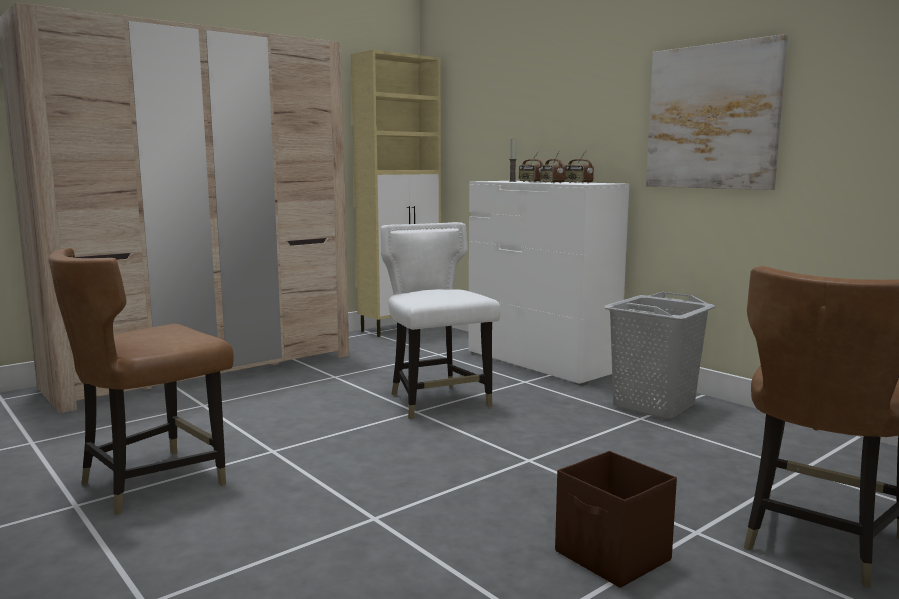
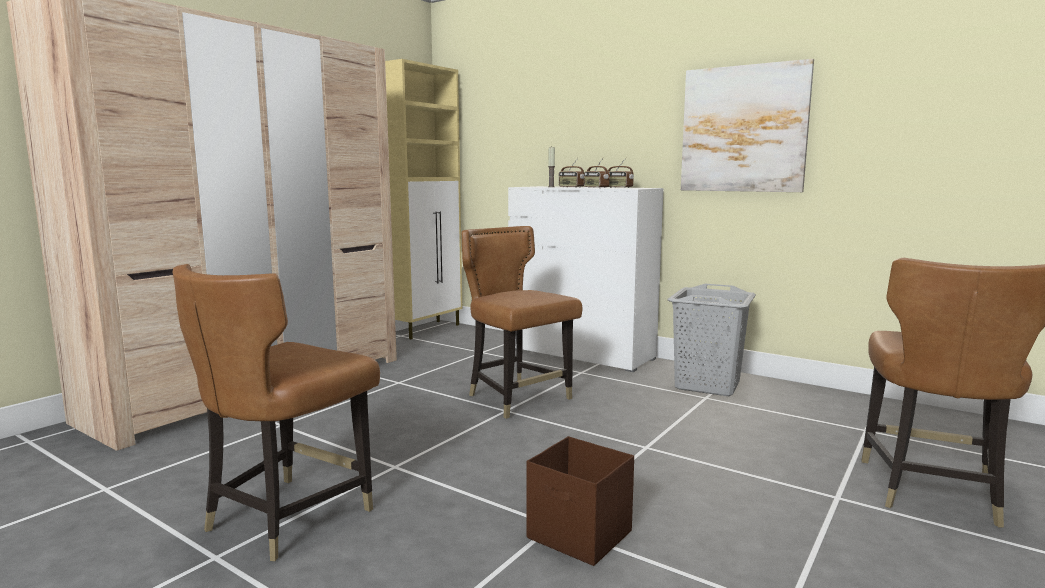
camera: 15 degrees left, 0 degrees up
white chair [381,222,501,419] -> brown chair [462,226,582,419]
brown storage box [555,451,677,588] -> brown storage box moved to [526,436,634,566]

